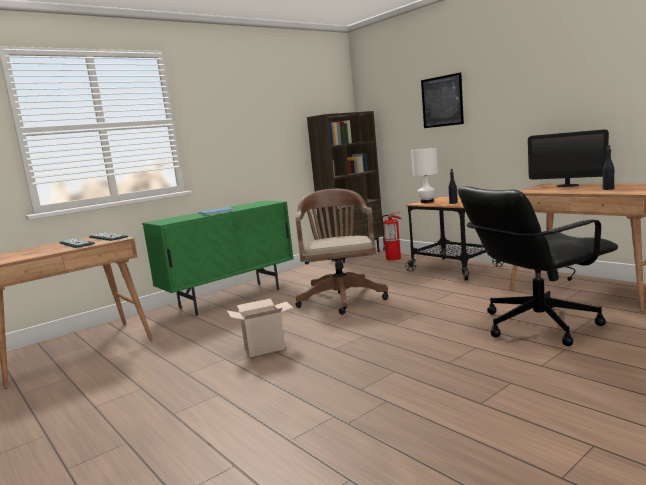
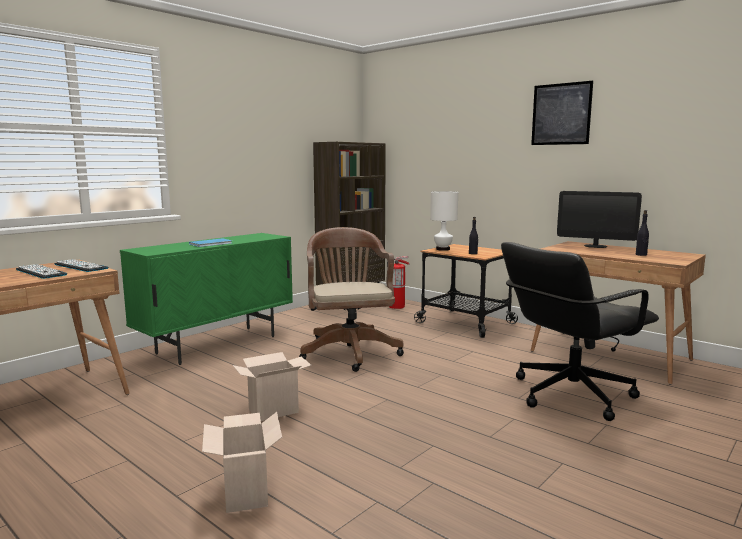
camera: 10 degrees left, 0 degrees up
picture [421,72,464,128] -> picture moved to [531,81,593,145]
none -> cardboard box [202,412,282,513]

